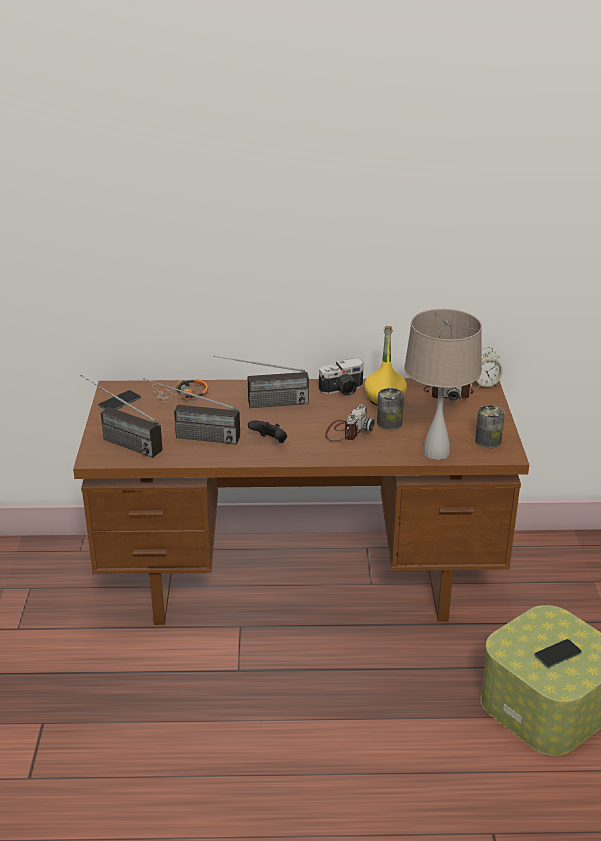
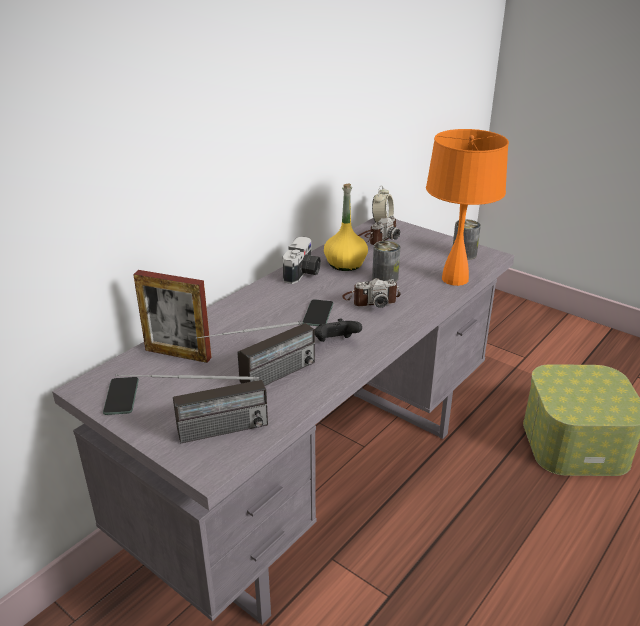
camera: 50 degrees left, 0 degrees up
brown desk [73,378,529,625] -> grey desk [52,218,514,625]
headphones [152,379,208,404] -> picture frame [133,270,212,363]
radio [214,356,309,408] -> none
camera [325,404,375,441] -> camera turned 105 degrees clockwise [342,278,401,308]
beige table lamp [404,309,482,460] -> orange table lamp [426,129,509,286]
phone [534,639,582,668] -> phone moved to [303,299,333,326]

